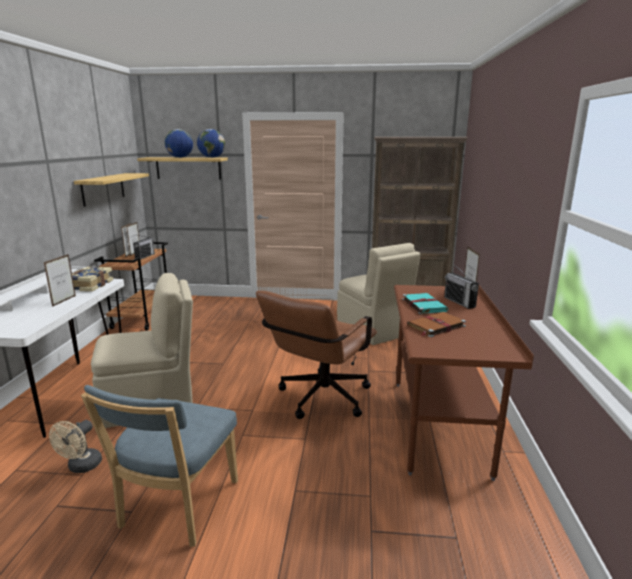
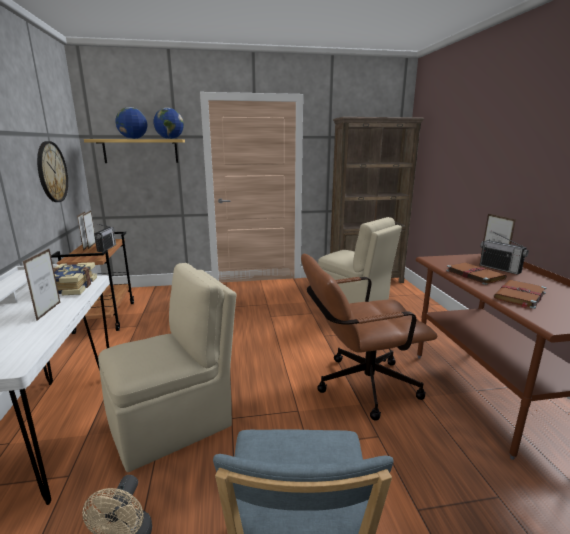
camera: 15 degrees left, 0 degrees up
shelf [74,173,149,207] -> wall clock [37,141,68,202]
brown office chair [256,291,377,419] -> brown office chair turned 60 degrees clockwise [301,254,437,421]
turquoise book [402,293,449,314] -> brown book [446,262,507,285]

